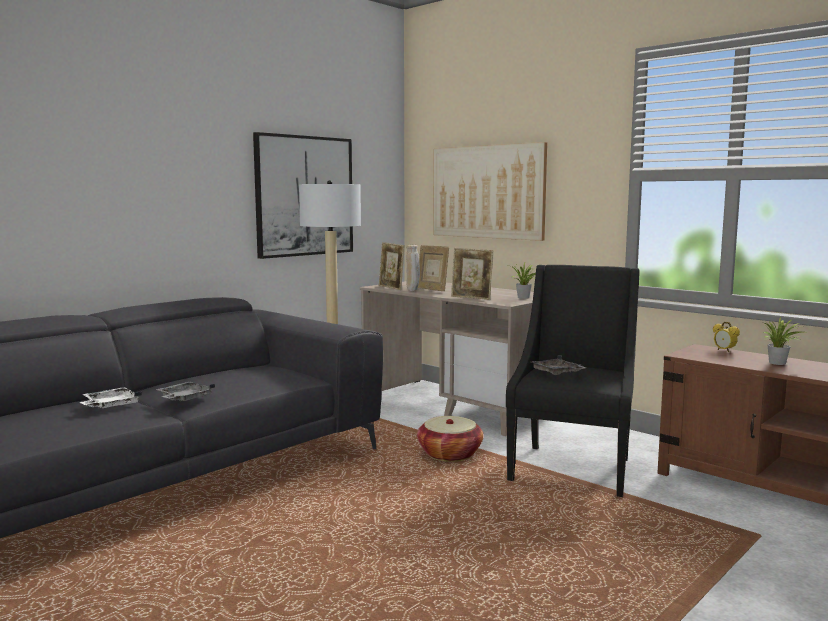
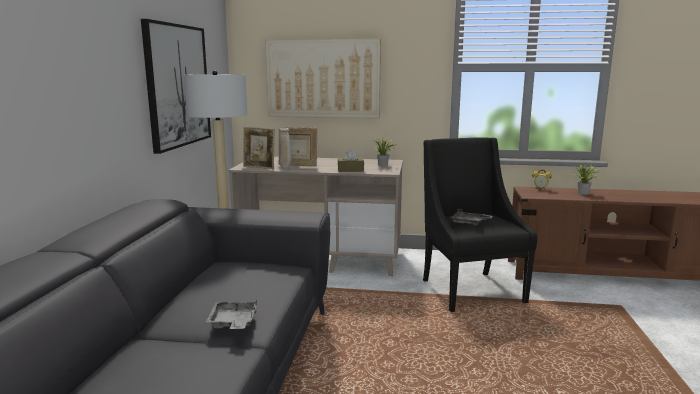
camera: 35 degrees left, 5 degrees up
white tray [80,387,142,408] -> none
basket [417,416,483,462] -> none
picture frame [451,248,494,300] -> brown tissue box [338,149,364,172]

